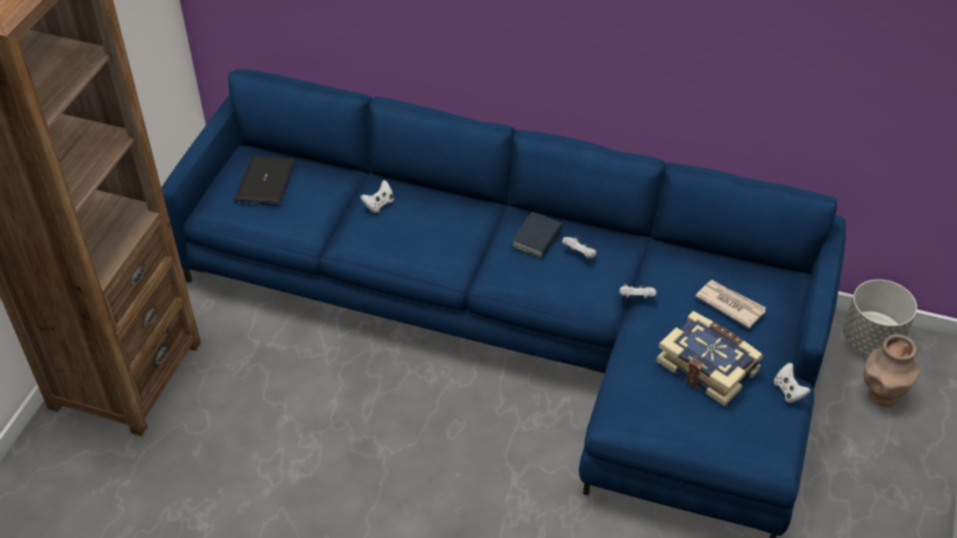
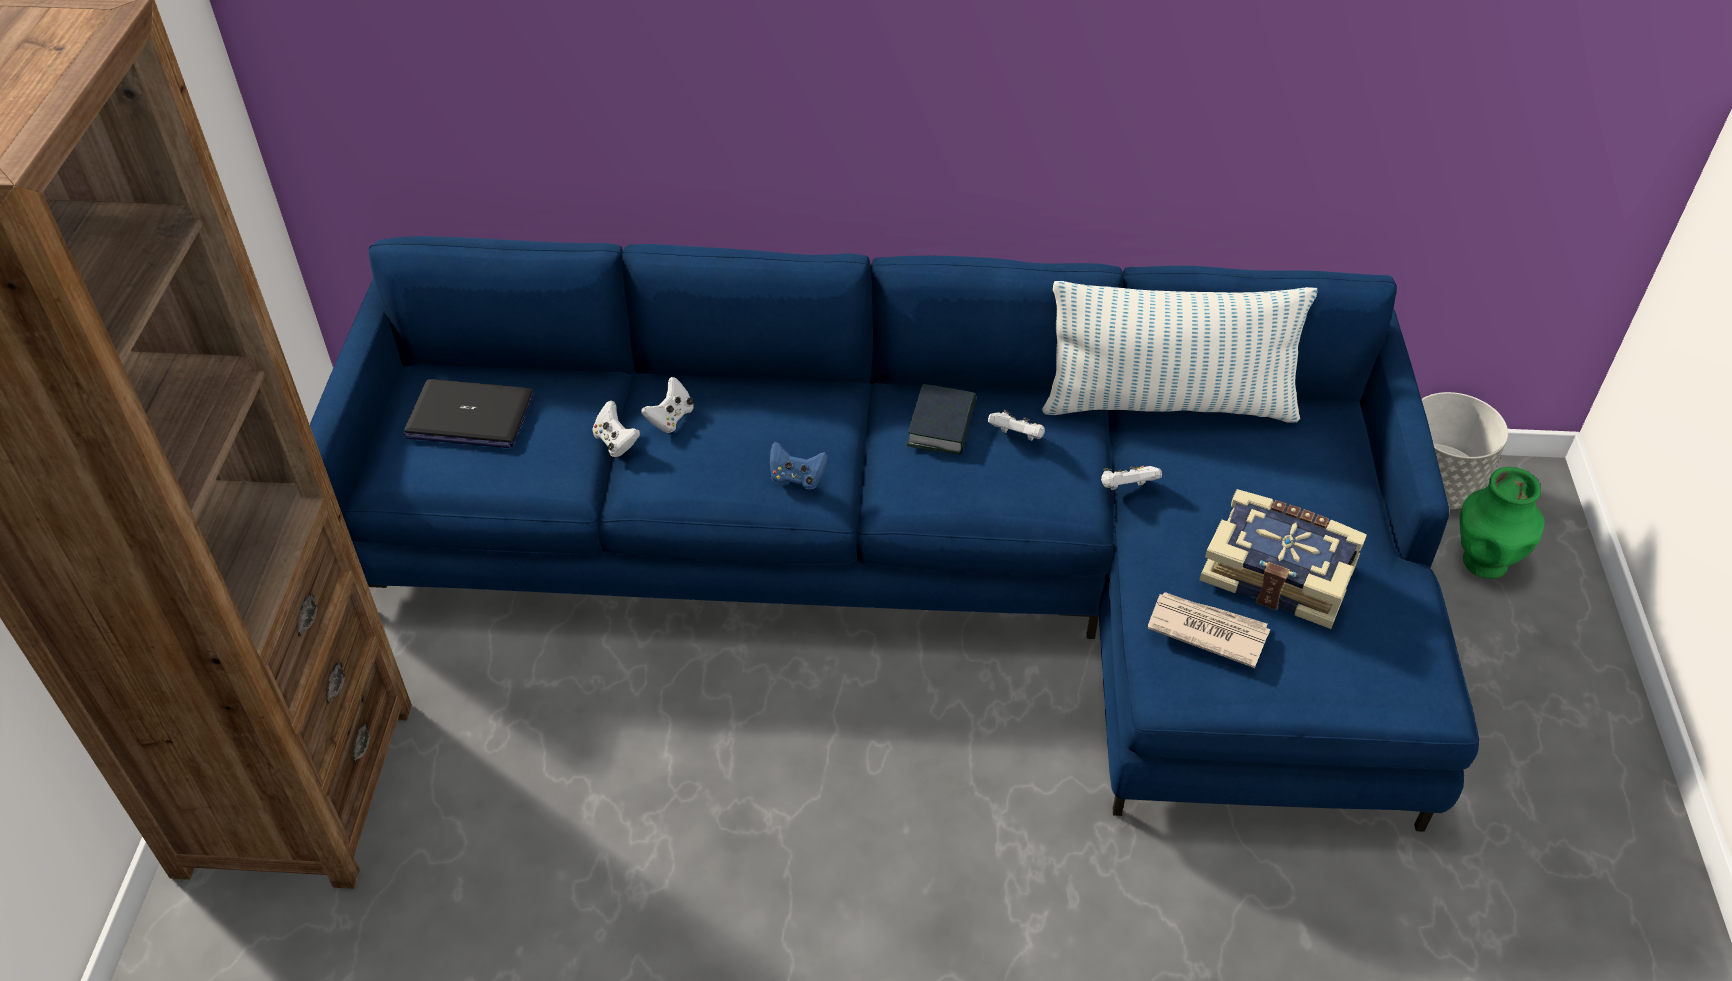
camera: 15 degrees left, 0 degrees up
laptop [233,155,295,206] -> laptop turned 75 degrees counterclockwise [404,379,534,448]
newspaper [695,280,766,328] -> newspaper moved to [1147,592,1270,668]
white game controller [774,363,811,403] -> white game controller moved to [593,401,640,457]
brown vase [864,334,920,406] -> green vase [1460,467,1544,579]
none -> blue game controller [770,442,828,490]
none -> pillow [1042,281,1317,423]

